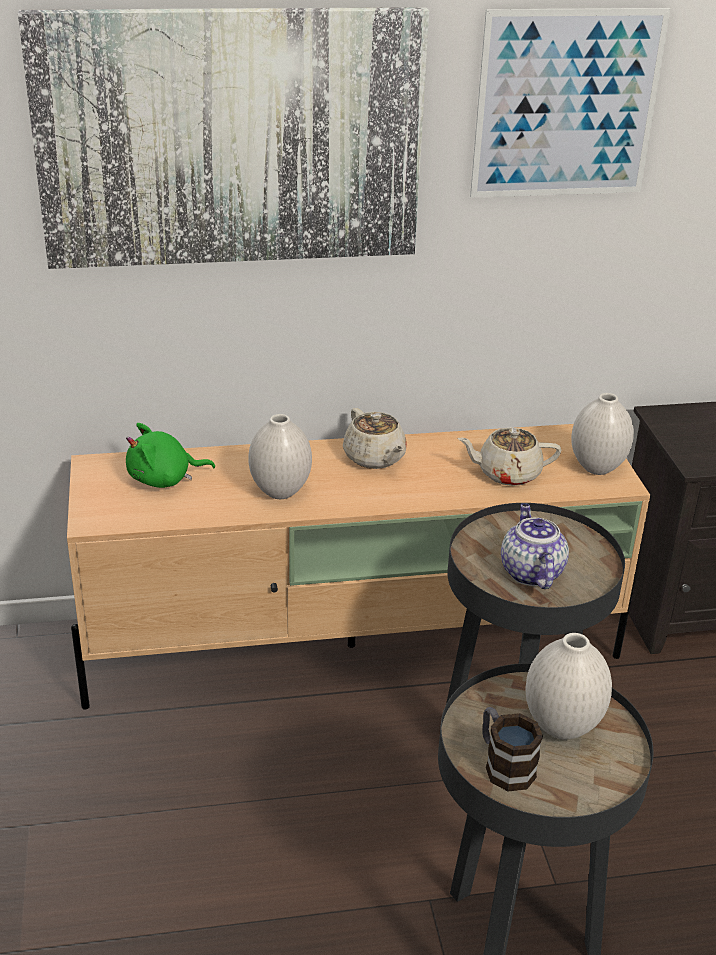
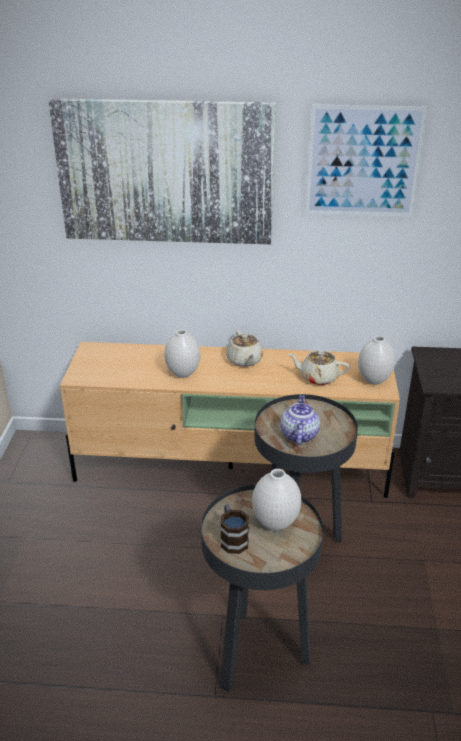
camera: 15 degrees right, 0 degrees up
green plush toy [126,423,215,488] -> none

